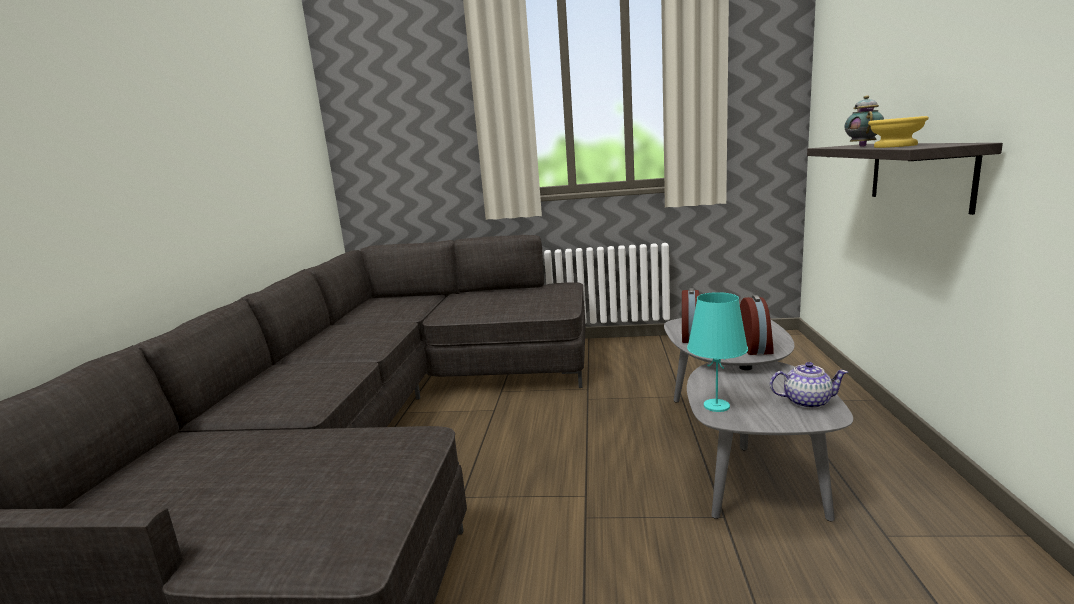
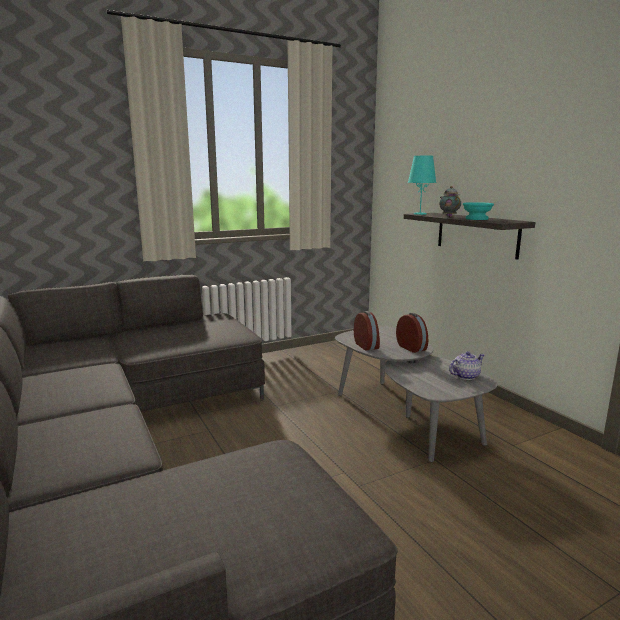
camera: 35 degrees left, 0 degrees up
turquoise table lamp [687,292,748,412] -> turquoise table lamp moved to [408,156,436,215]
yellow bowl [868,116,929,148] -> turquoise bowl [463,202,494,220]

